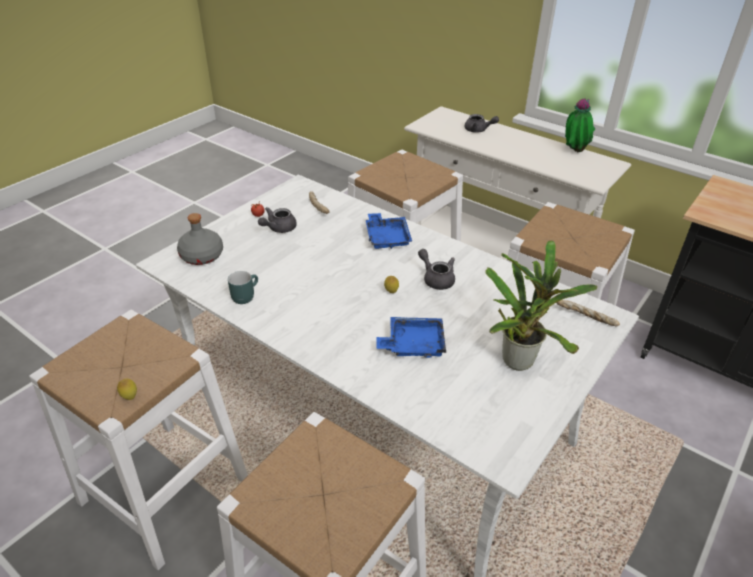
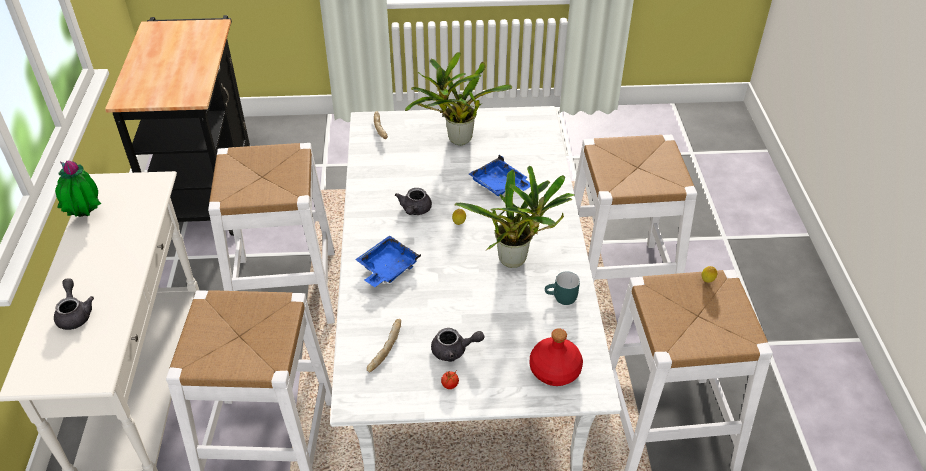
camera: 130 degrees left, 5 degrees up
grey bottle [177,213,223,265] -> red bottle [530,328,583,386]
none -> potted plant [454,166,575,268]

